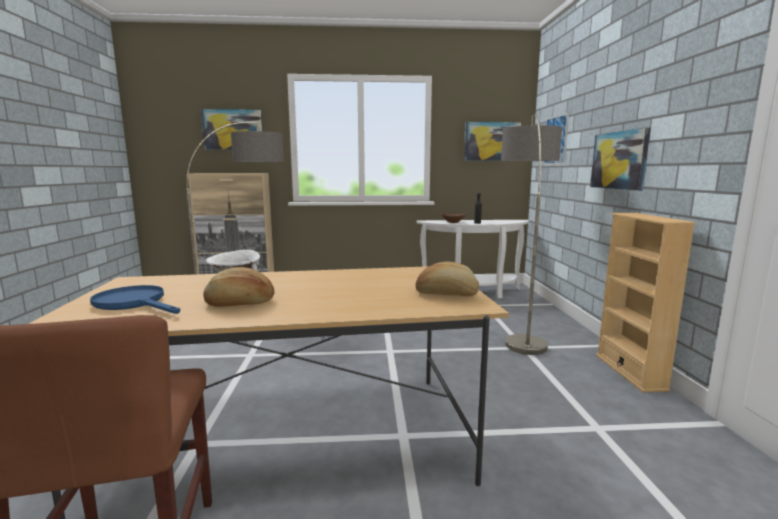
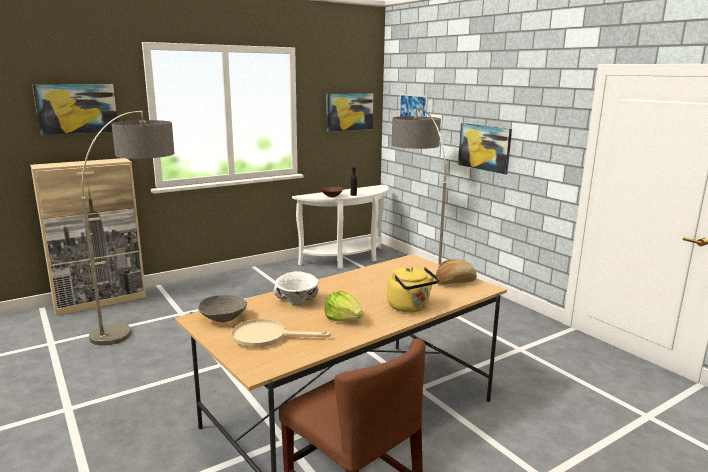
camera: 30 degrees left, 5 degrees up
blue frying pan [90,285,180,314] -> beige frying pan [231,319,331,348]
bread [203,267,274,307] -> lettuce [324,291,363,321]
beige bookcase [596,213,696,392] -> none
none -> grey bowl [198,295,247,322]
none -> yellow kettle [387,267,439,312]

